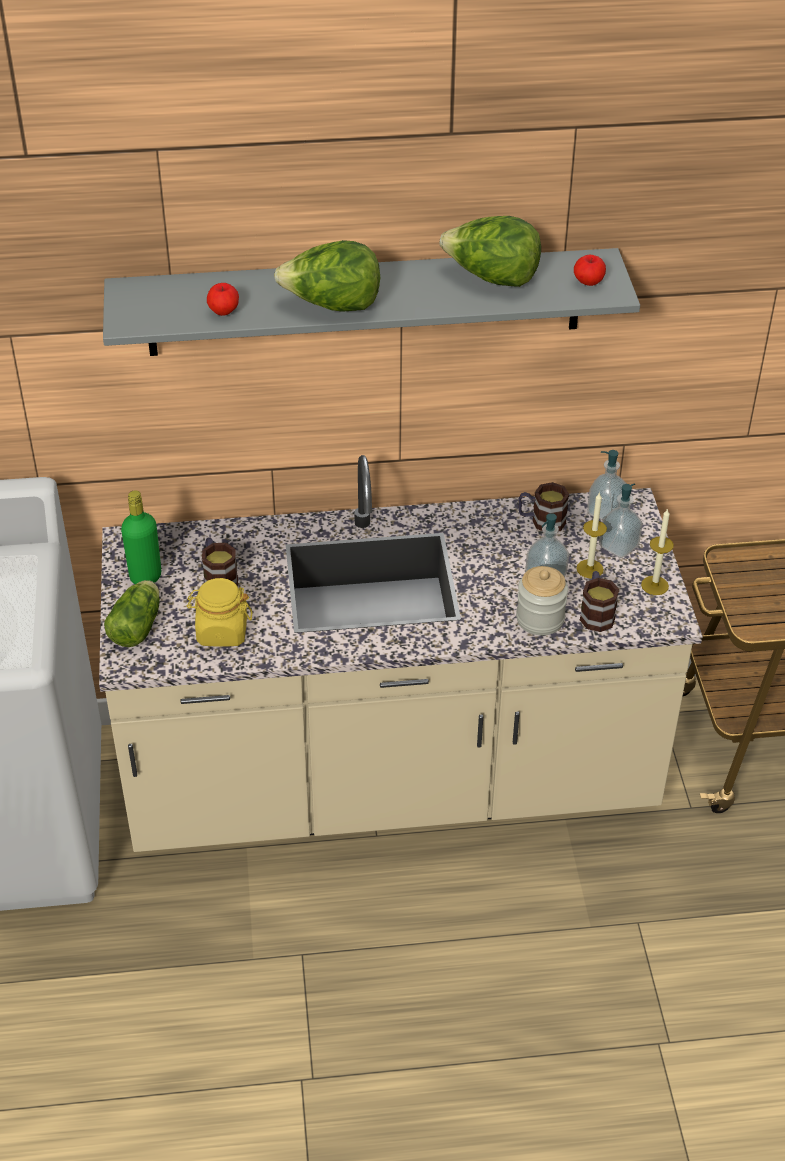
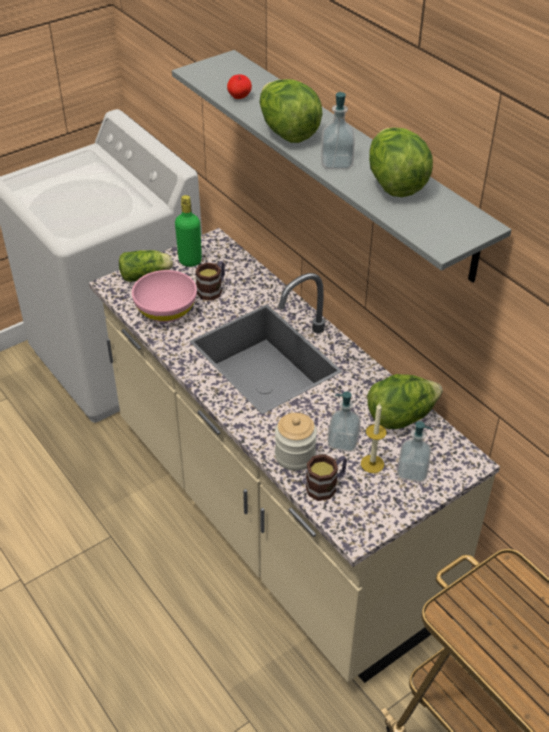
camera: 60 degrees right, 0 degrees up
yellow jar [187,578,253,647] -> pink bowl [132,270,197,322]
mug [519,482,569,531] -> lettuce [367,374,443,429]
apple [574,255,606,286] -> none
soap dispenser [587,450,627,520] -> soap dispenser moved to [321,92,355,169]
candle [641,508,674,595] -> none

